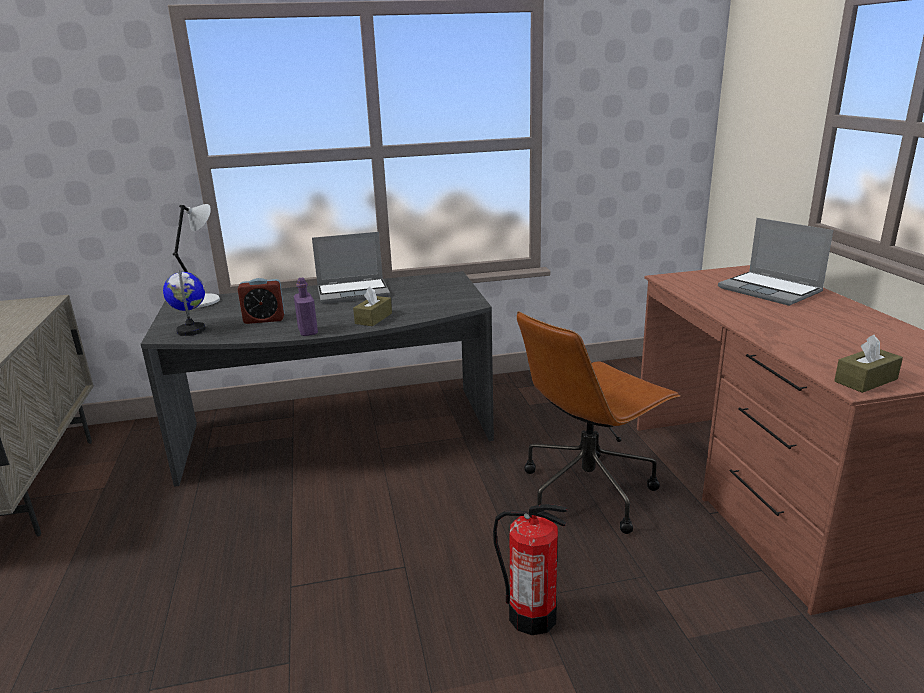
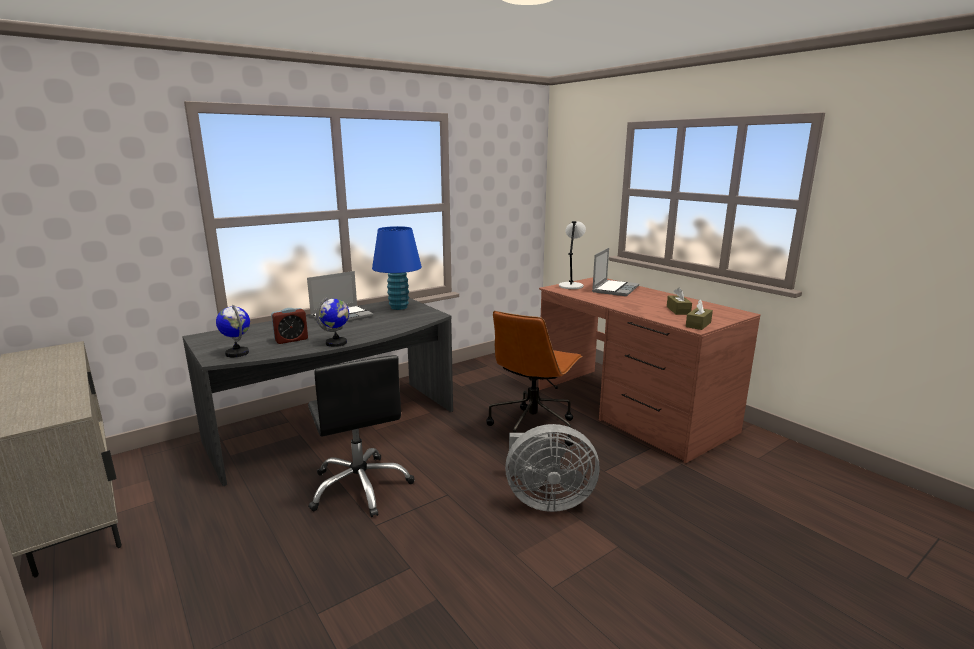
camera: 25 degrees left, 5 degrees down
grey table lamp [173,204,220,308] -> grey table lamp moved to [559,221,586,289]
purple bottle [294,278,318,336] -> globe [316,297,349,347]
brown tissue box [353,287,392,326] -> brown tissue box moved to [667,287,692,315]
fire extinguisher [493,504,568,635] -> grey fan [505,424,600,512]
laptop [718,218,833,306] -> laptop turned 90 degrees counterclockwise [592,248,639,296]
none -> black office chair [308,355,415,517]
none -> blue table lamp [372,226,422,310]

